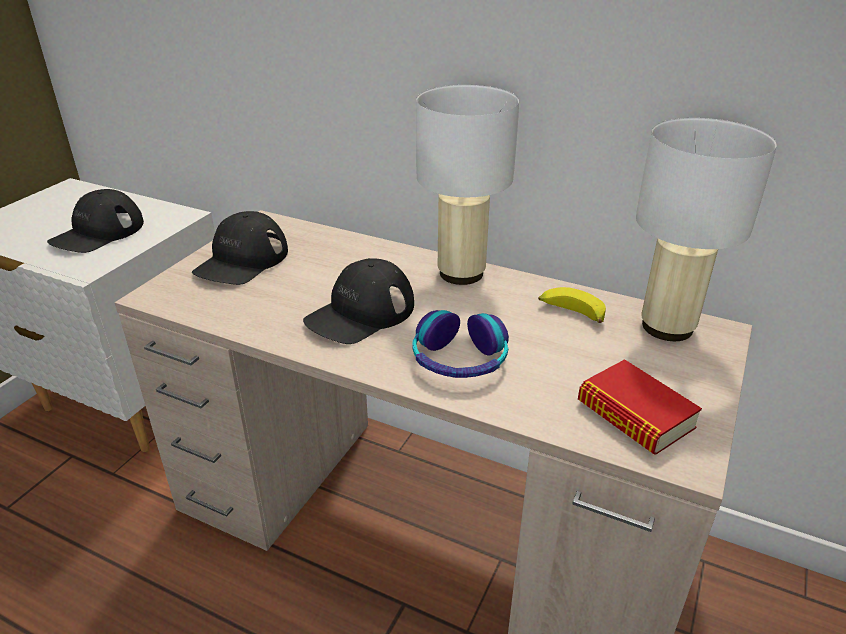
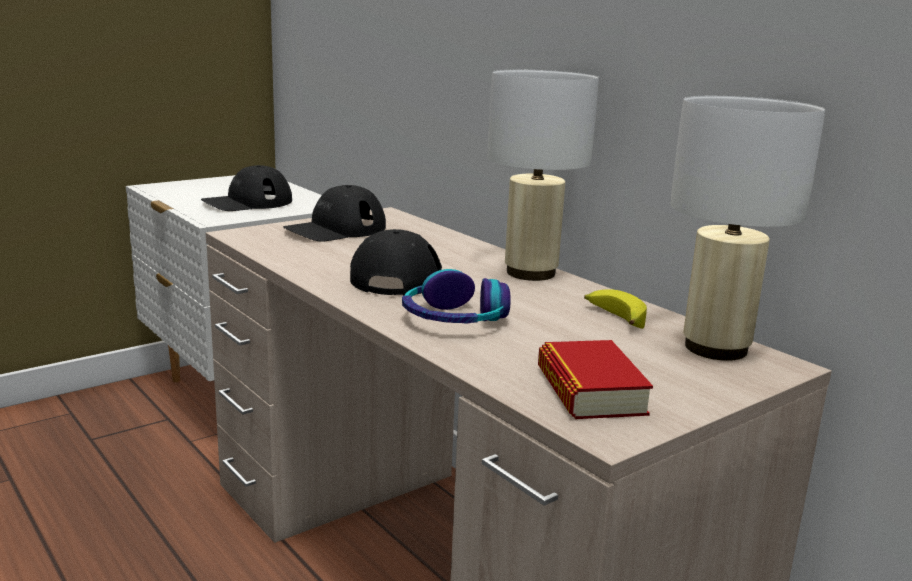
camera: 25 degrees right, 15 degrees down
black cap [303,258,414,344] -> black cap turned 120 degrees clockwise [350,229,442,295]

